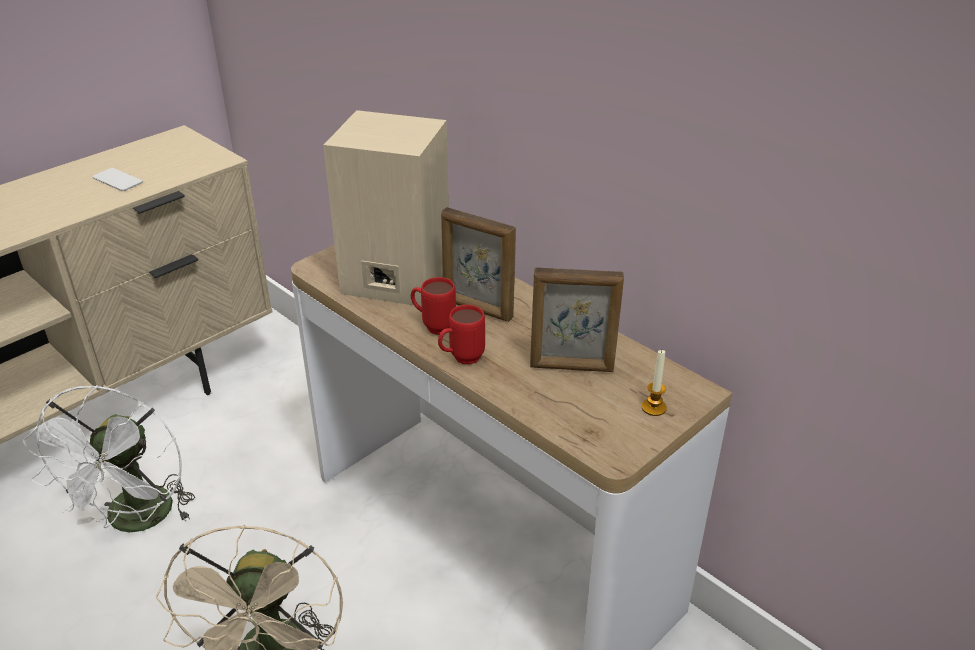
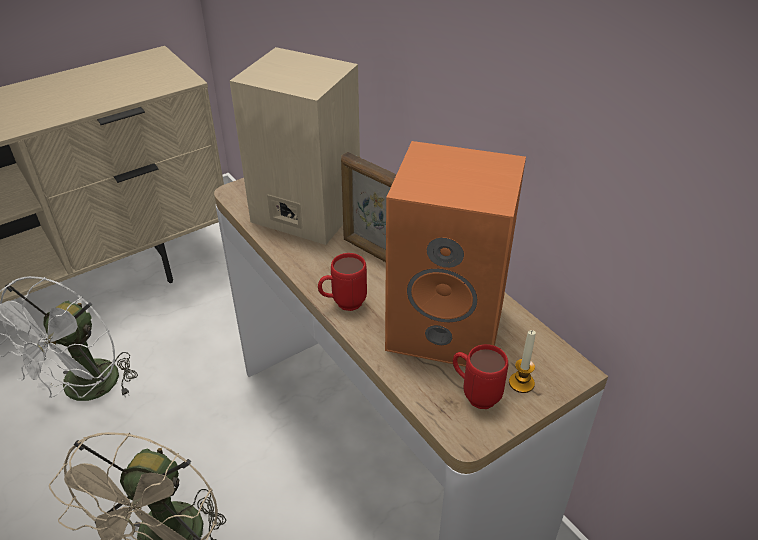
camera: 10 degrees right, 5 degrees up
phone [92,168,143,191] -> none
red mug [411,277,456,335] -> red mug moved to [453,344,508,409]
picture frame [530,267,624,372] -> orange speaker [385,141,526,367]

